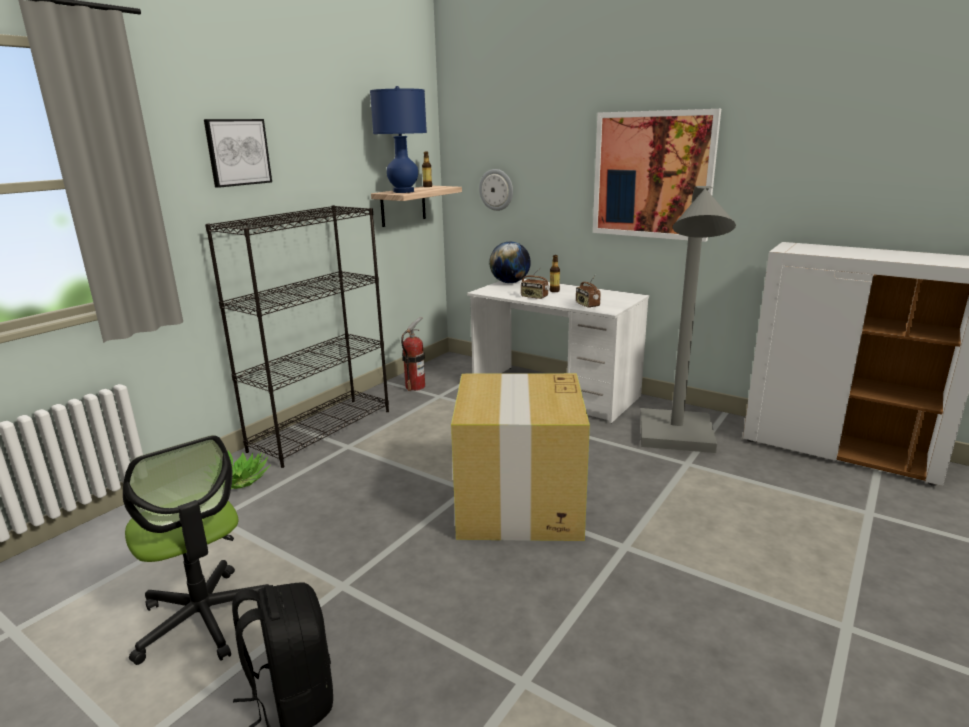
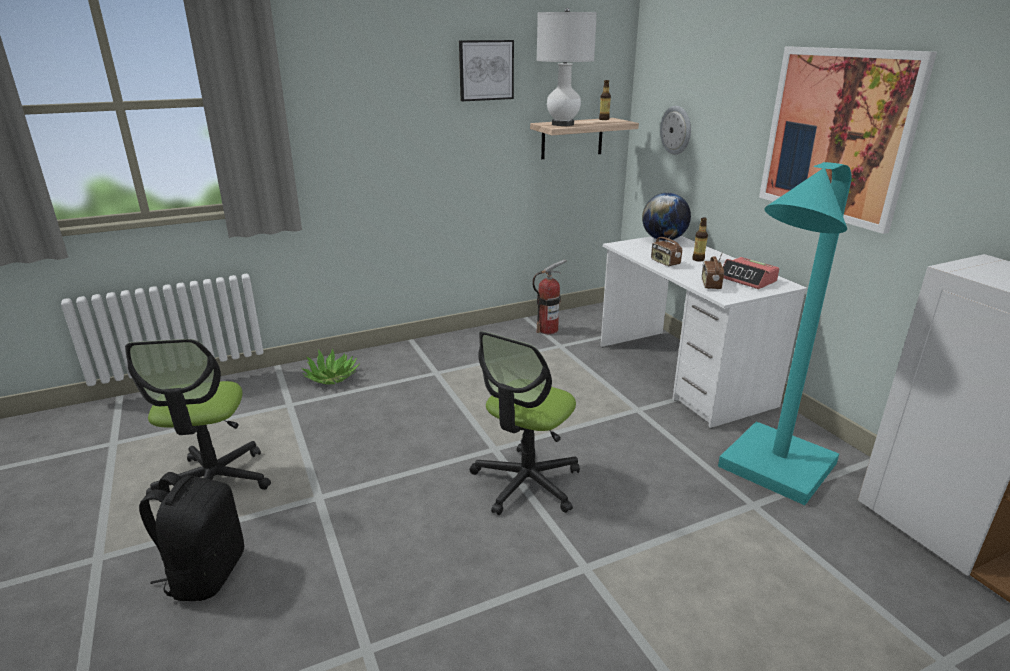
camera: 30 degrees right, 5 degrees up
picture [204,119,272,188] -> picture moved to [459,40,514,101]
black bookcase [205,205,389,468] -> none
blue table lamp [370,86,427,193] -> white table lamp [537,8,597,126]
cardboard box [451,373,590,541] -> office chair [470,331,580,515]
grey floor lamp [640,186,736,453] -> turquoise floor lamp [718,162,852,505]
none -> alarm clock [723,257,779,289]

